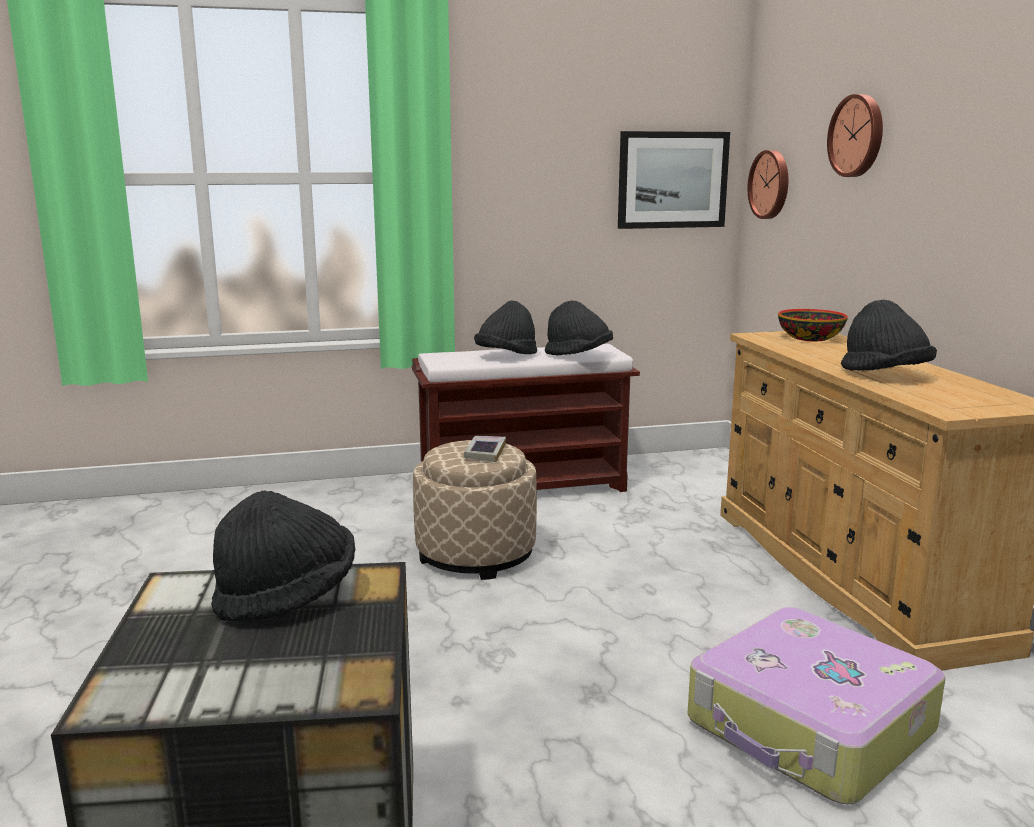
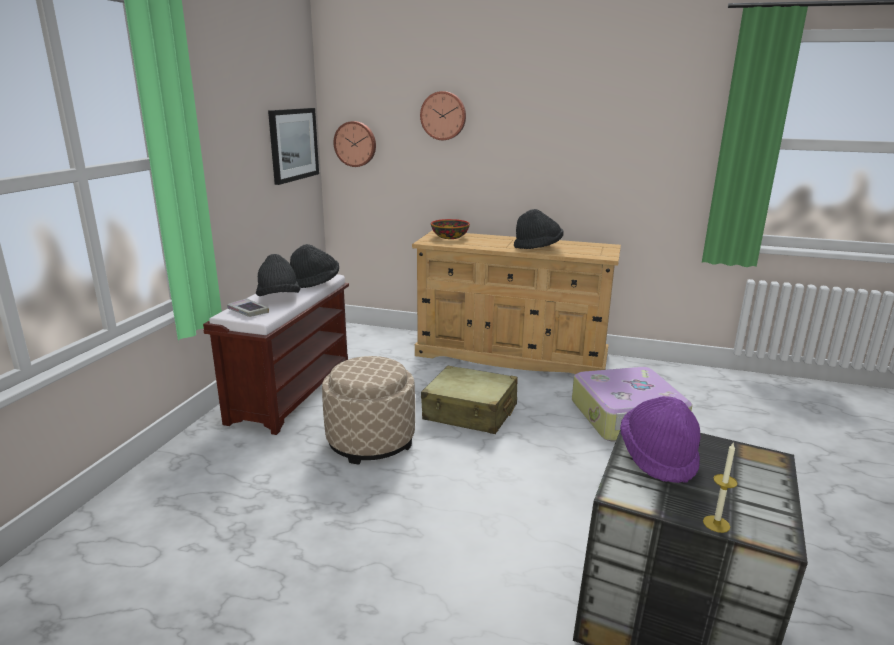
camera: 60 degrees left, 5 degrees up
black hat [211,491,355,621] -> purple hat [620,396,700,483]
book [464,436,506,462] -> book moved to [227,298,269,317]
none -> beige suitcase [421,365,518,434]
none -> candle [703,442,738,533]

